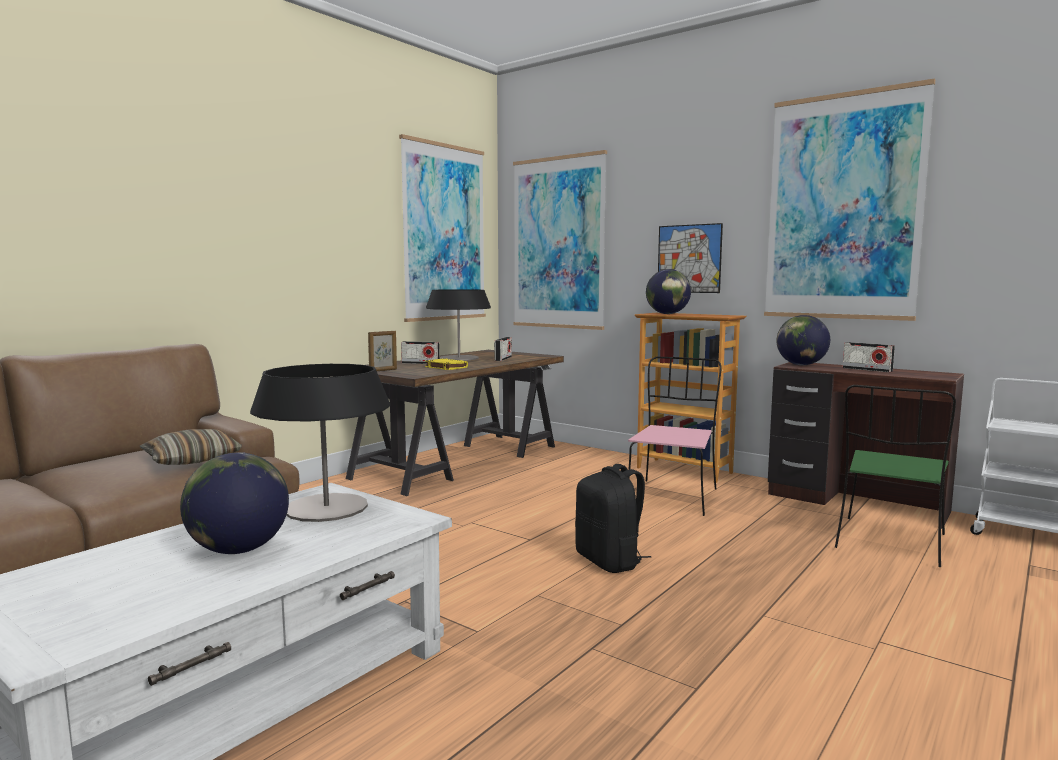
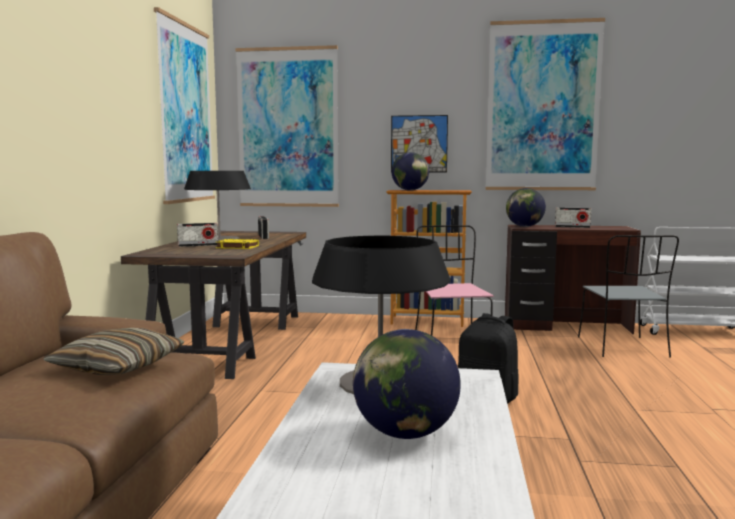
camera: 30 degrees left, 0 degrees up
picture frame [368,331,397,371] -> none
green chair [835,385,956,567] -> grey chair [578,235,679,358]

